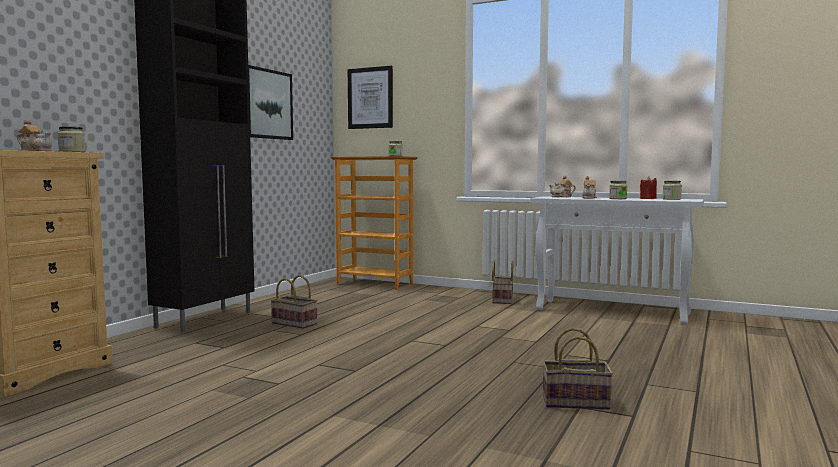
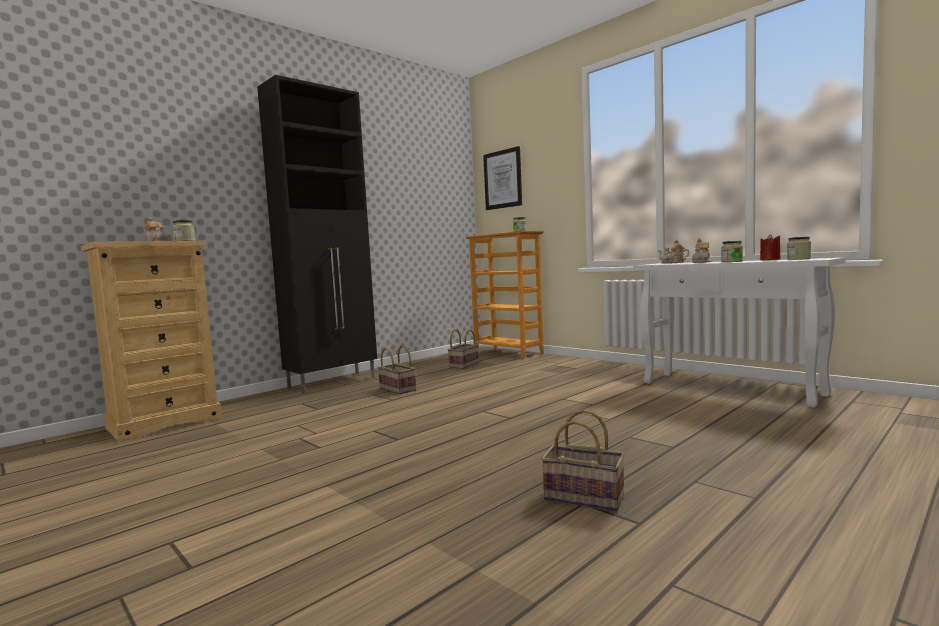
camera: 20 degrees right, 0 degrees up
picture [248,65,293,140] -> none
basket [492,260,514,304] -> basket moved to [448,329,479,369]

